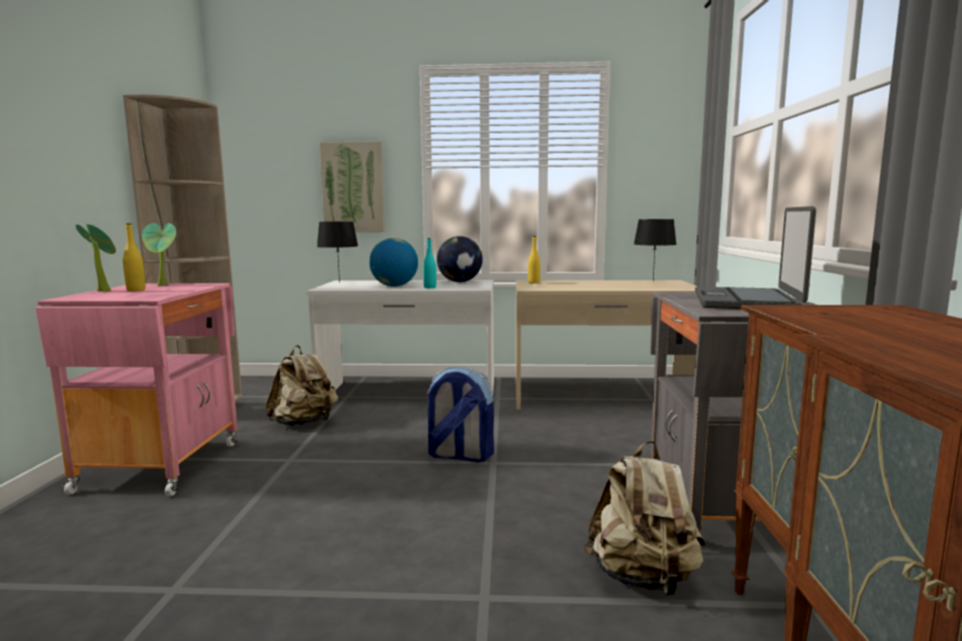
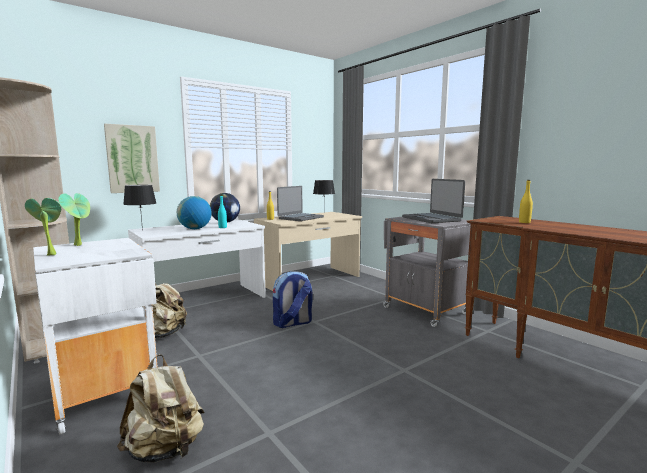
camera: 40 degrees left, 0 degrees up
pink cart [35,283,238,496] -> white cart [33,238,158,434]
yellow bottle [123,223,145,291] -> yellow bottle moved to [519,180,533,223]
beige backpack [584,441,706,596] -> beige backpack moved to [117,354,204,463]
none -> laptop [277,186,324,221]

